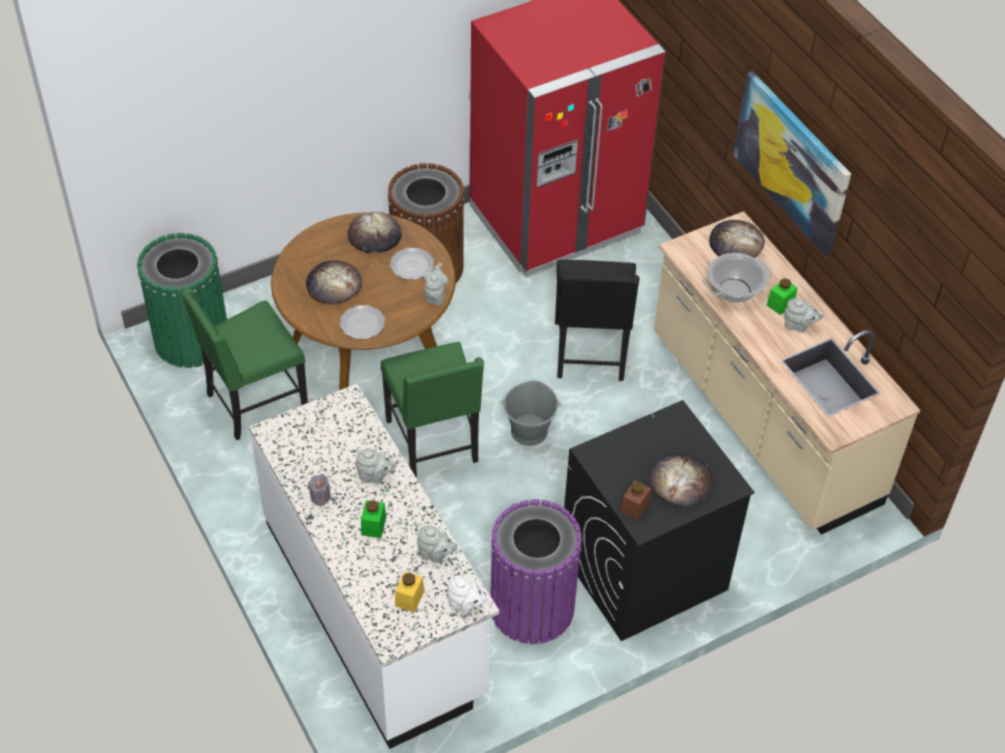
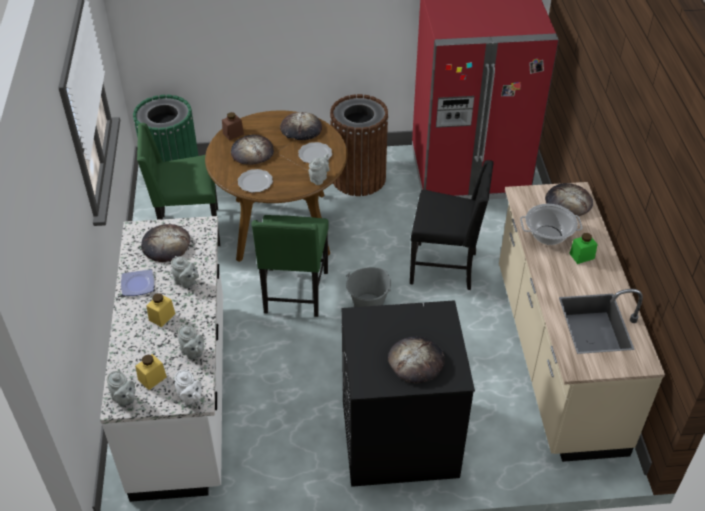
camera: 25 degrees right, 5 degrees down
grey candle [308,475,331,506] -> plate [121,269,154,296]
green jar [361,500,386,538] -> yellow jar [146,293,175,327]
purple trash can [490,499,582,644] -> none
black chair [555,260,640,381] -> black chair turned 105 degrees counterclockwise [410,160,494,290]
brown jar [620,480,651,521] -> brown jar moved to [222,112,244,140]
picture [733,71,851,257] -> none
grey teapot [784,298,823,333] -> grey teapot moved to [107,371,135,407]
none -> bread [141,224,190,262]

